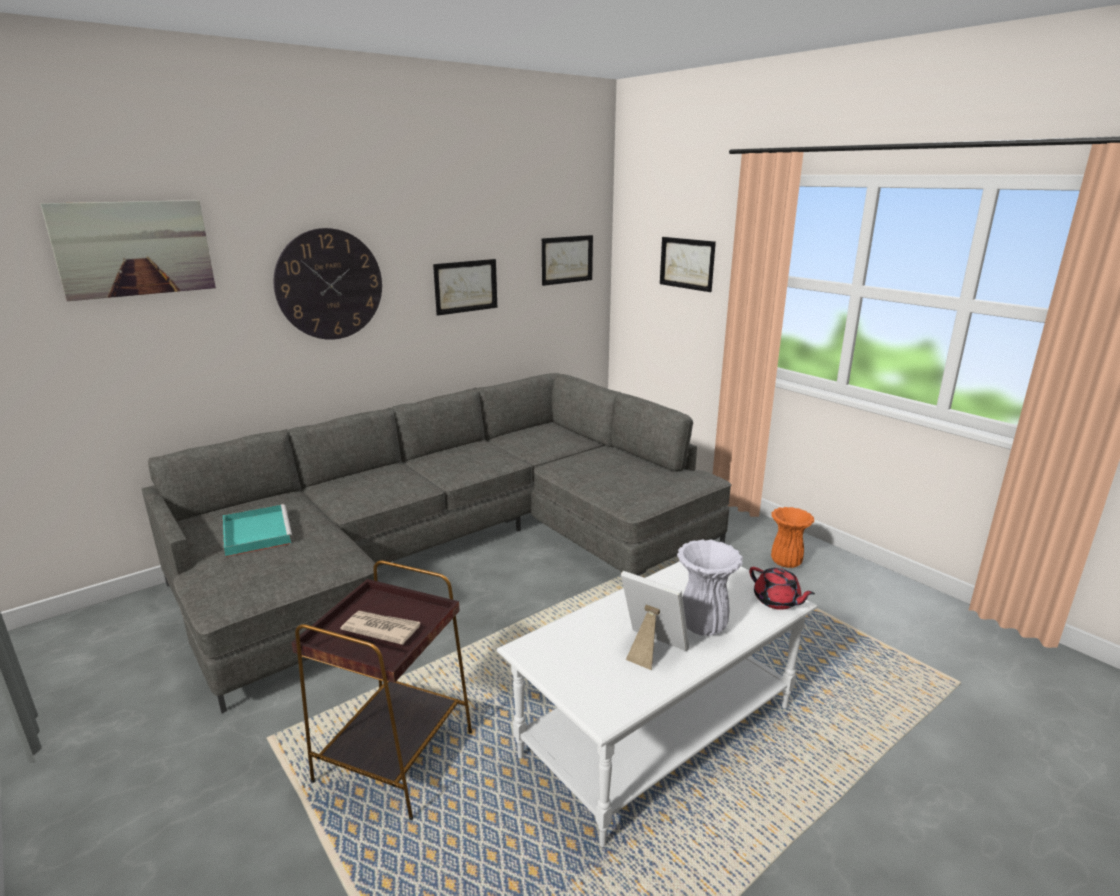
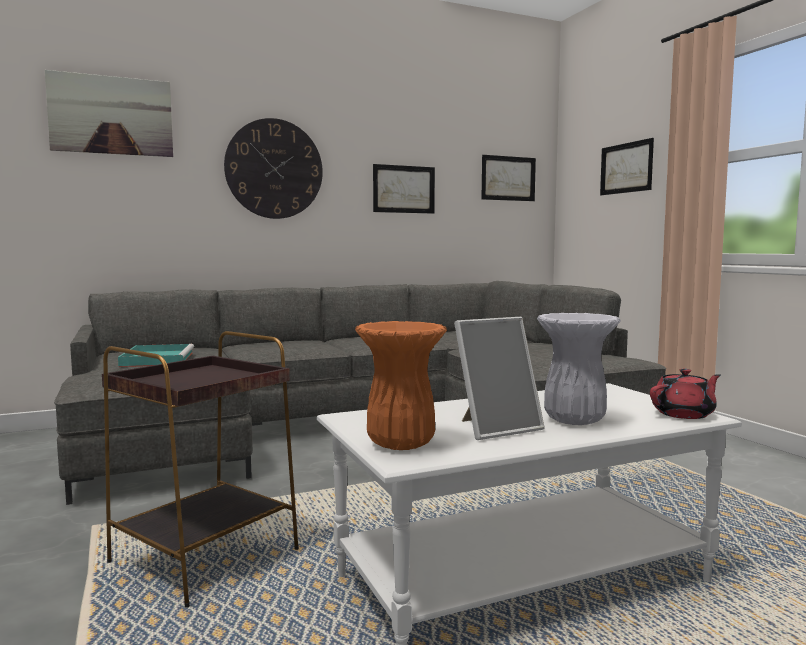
camera: 15 degrees right, 15 degrees down
newspaper [340,611,420,645] -> none
picture frame [621,571,689,670] -> picture frame turned 105 degrees clockwise [454,317,545,440]
red teapot [749,567,815,610] -> red teapot turned 90 degrees counterclockwise [650,369,721,419]
orange vase [771,507,814,568] -> orange vase moved to [355,321,447,450]

